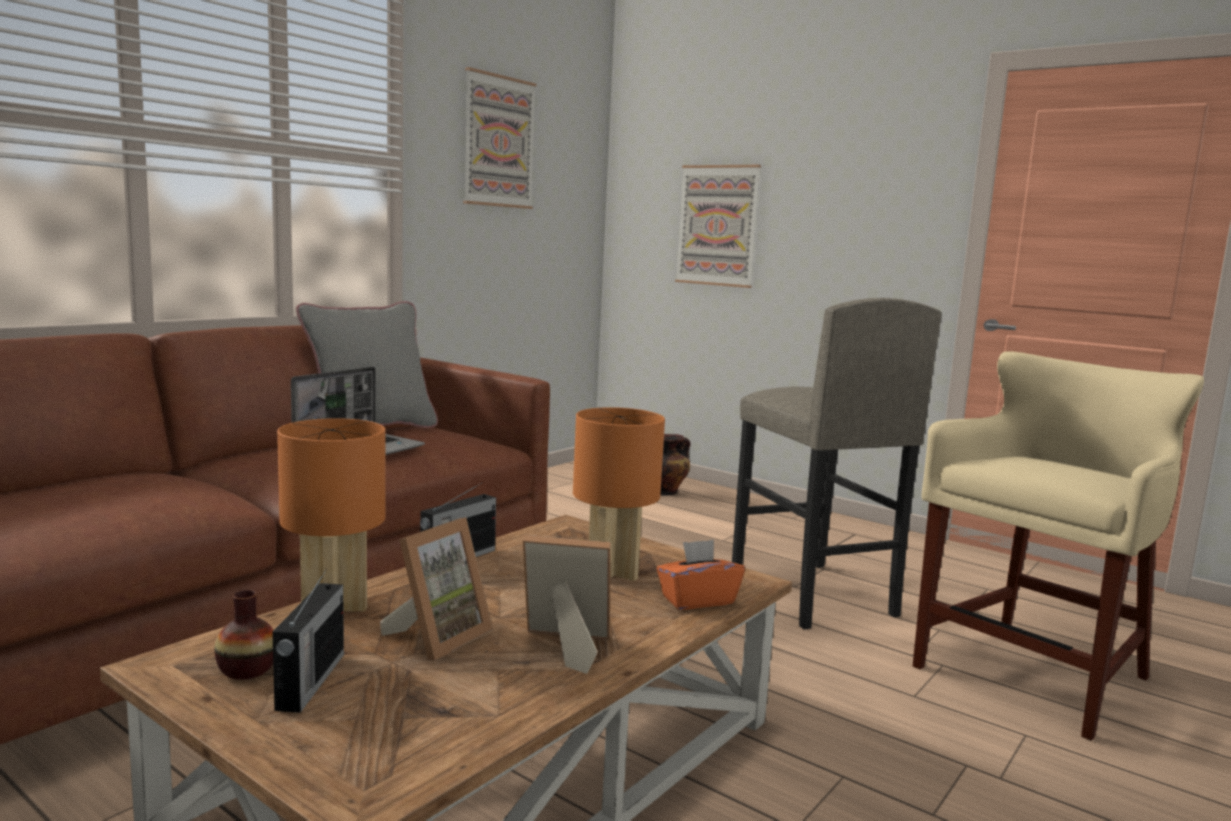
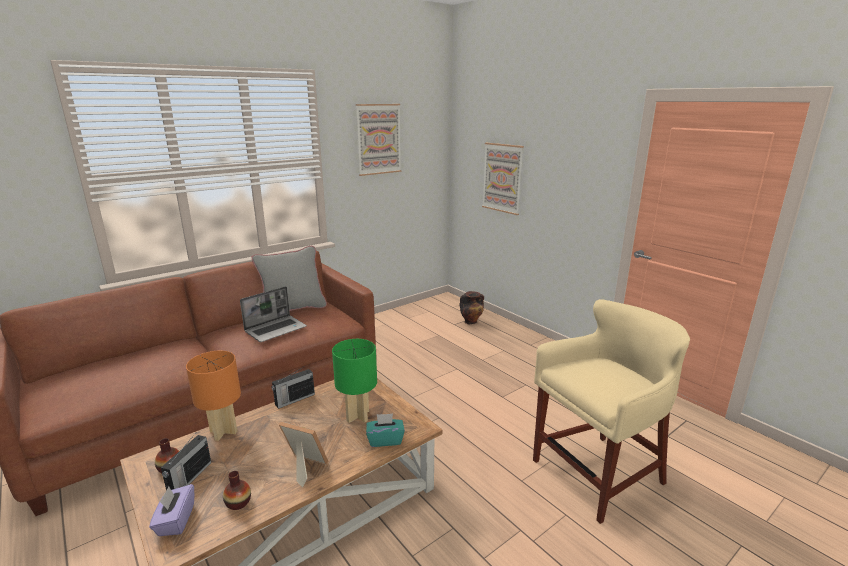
camera: 15 degrees right, 10 degrees up
picture frame [380,517,493,661] -> none
orange table lamp [573,407,665,581] -> green table lamp [332,339,377,423]
orange tissue box [657,540,745,610] -> turquoise tissue box [366,414,405,447]
grey stool [732,298,942,630] -> none
none -> purple tissue box [149,484,194,536]
none -> vase [223,471,251,510]

